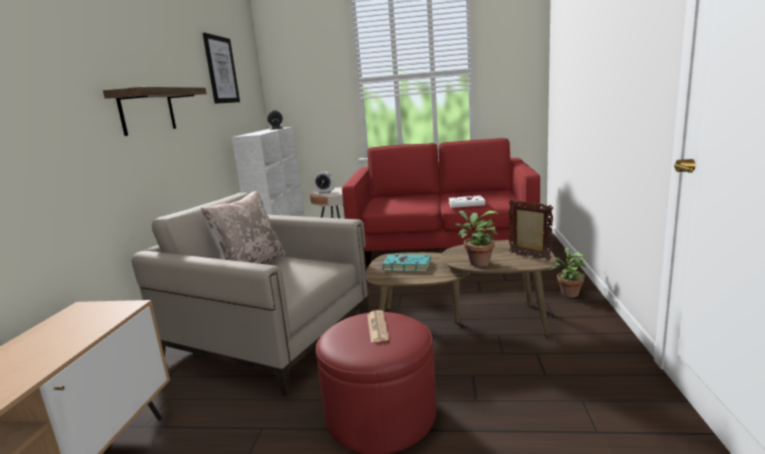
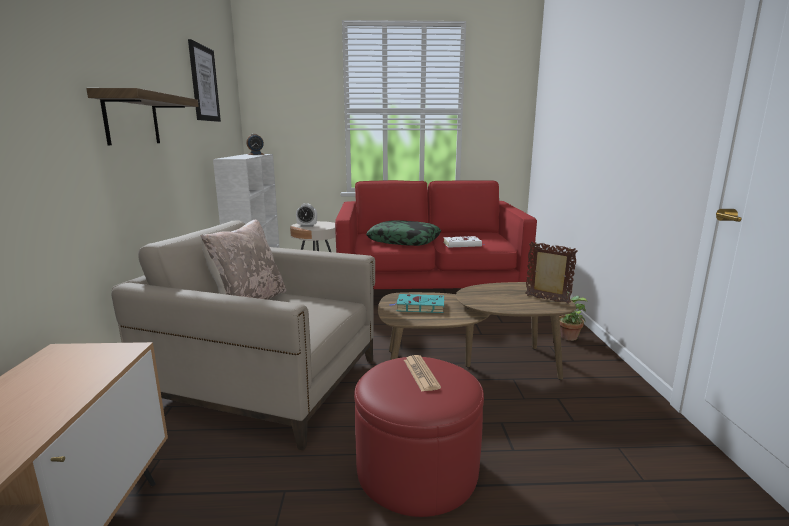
camera: 10 degrees left, 0 degrees up
potted plant [456,210,499,267] -> none
none -> pillow [366,220,441,246]

